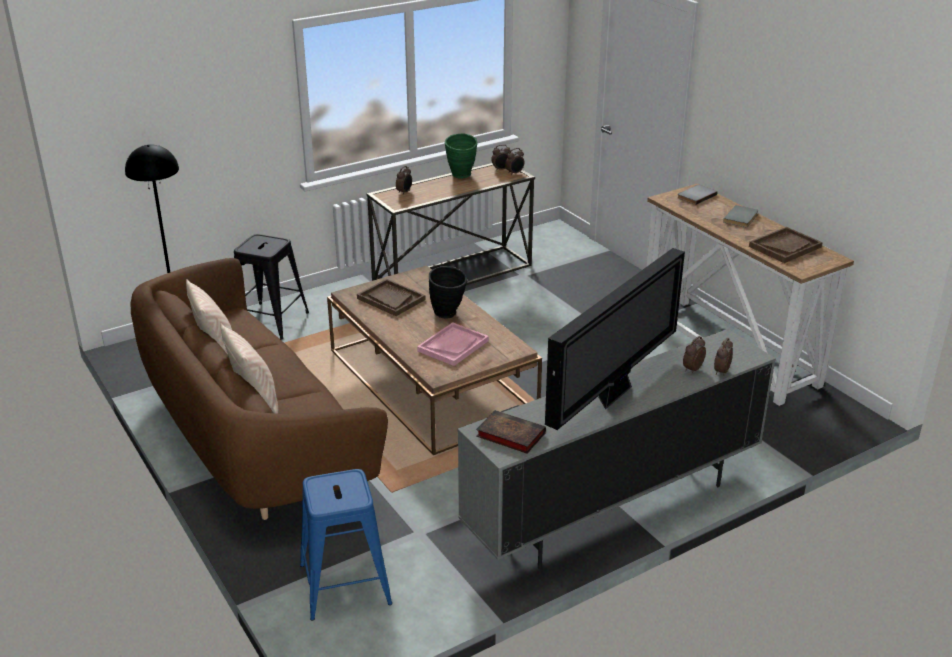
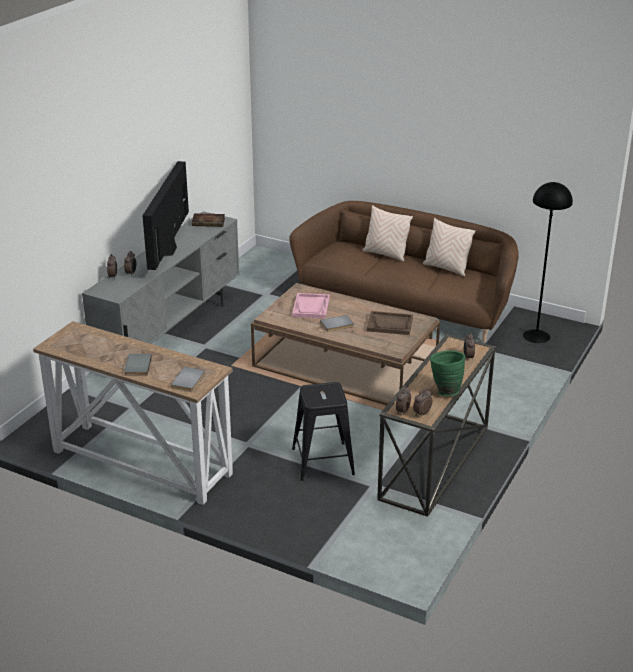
camera: 150 degrees right, 0 degrees up
black stool [234,234,309,340] -> black stool moved to [292,382,355,481]
blue stool [300,469,392,620] -> none
black vase [429,266,467,319] -> grey book [320,315,354,332]
brown tray [749,227,823,263] -> none

